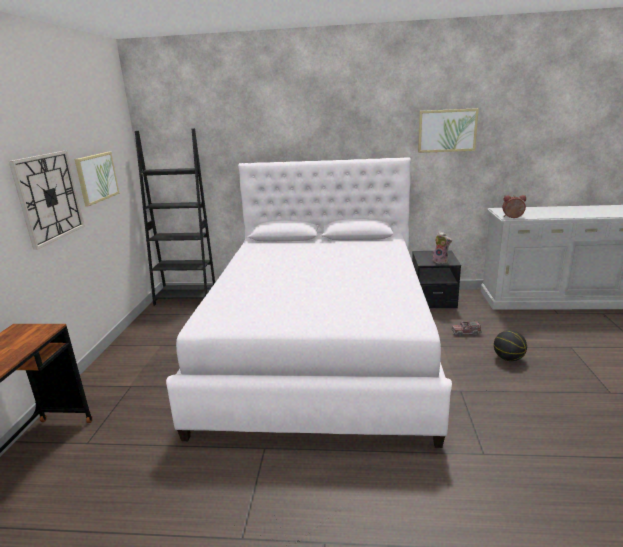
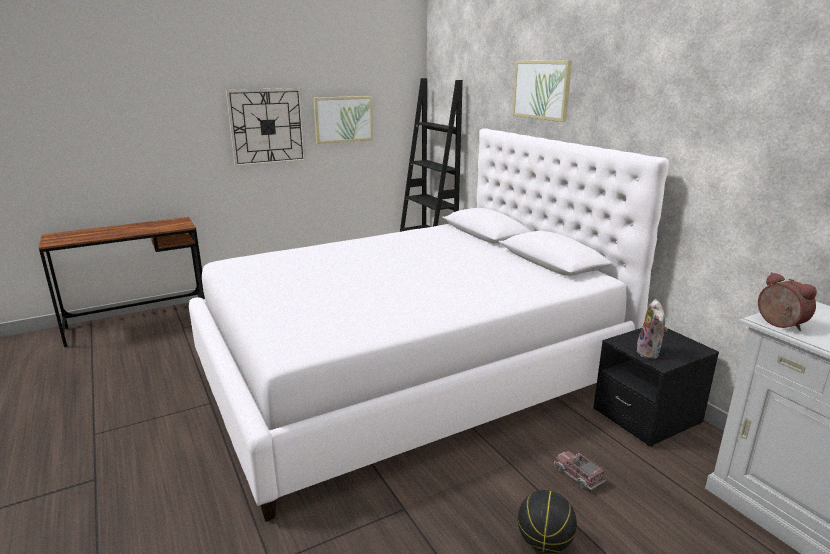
camera: 55 degrees right, 0 degrees up
picture [418,108,479,153] -> picture moved to [512,60,572,122]

